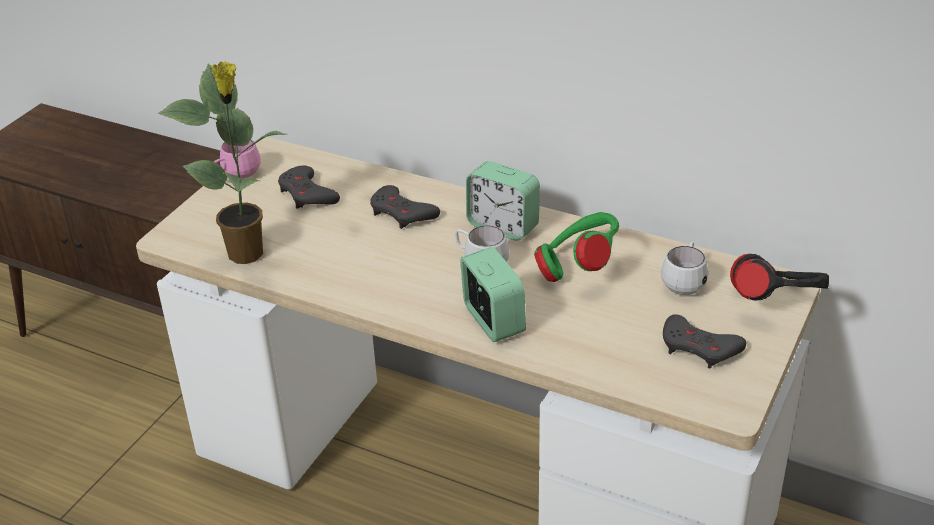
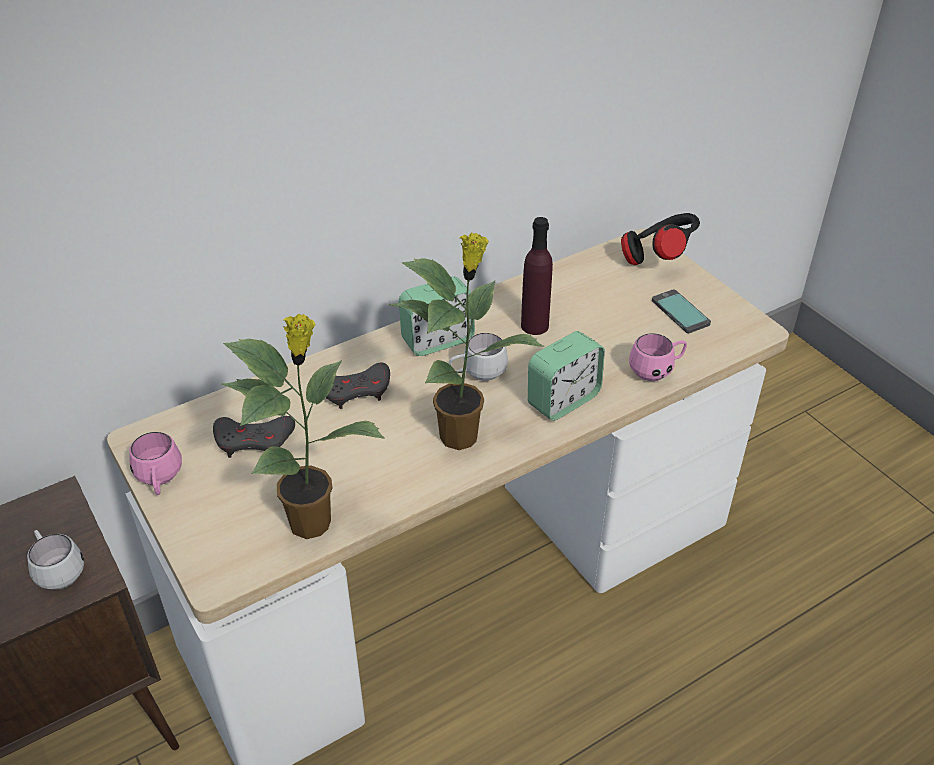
camera: 60 degrees left, 5 degrees up
alarm clock [460,247,526,342] -> alarm clock turned 135 degrees clockwise [528,331,605,421]
green headphones [534,212,619,282] -> purple bottle [521,217,553,335]
white mug [661,242,708,295] -> white mug moved to [27,530,84,590]
grey game controller [663,314,746,369] -> phone [652,289,711,333]
none -> potted plant [389,232,545,450]
none -> pink mug [629,333,687,381]

